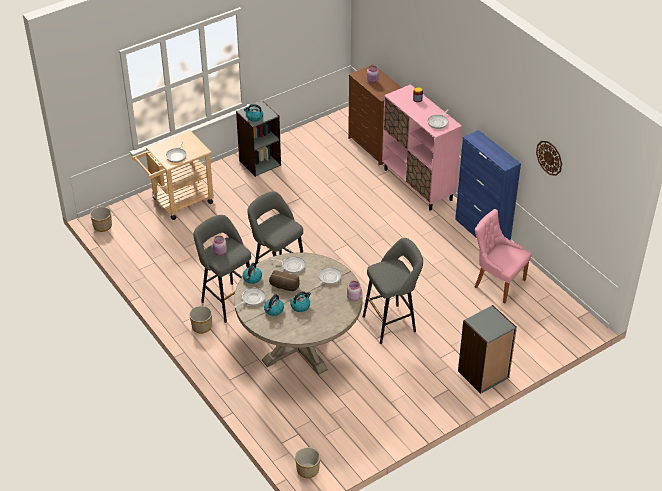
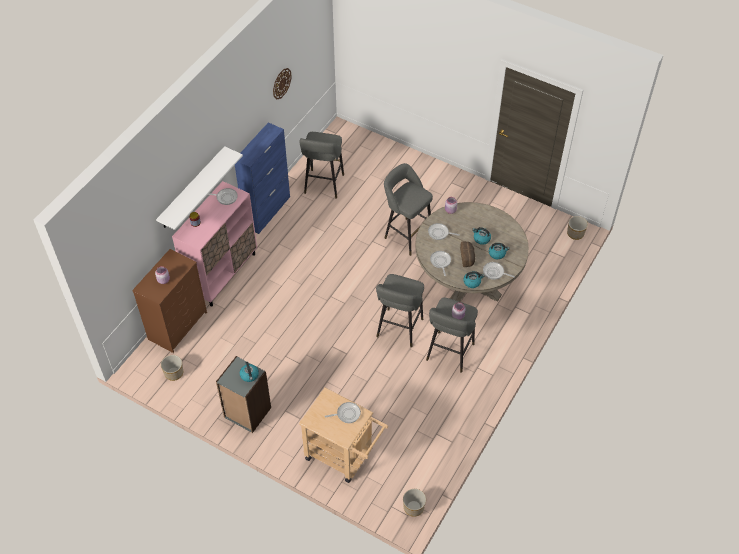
camera: 115 degrees left, 10 degrees up
planter [189,306,212,333] -> planter moved to [161,355,183,381]
grey bookcase [458,305,517,394] -> none
pink chair [474,209,531,303] -> grey stool [299,132,344,199]
none -> white shelf [156,146,243,230]

